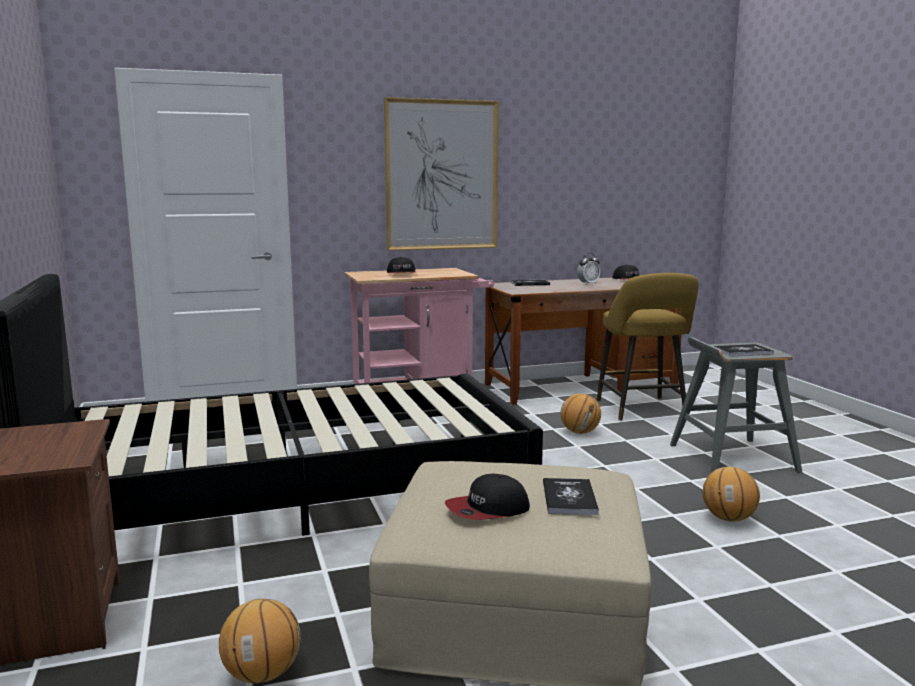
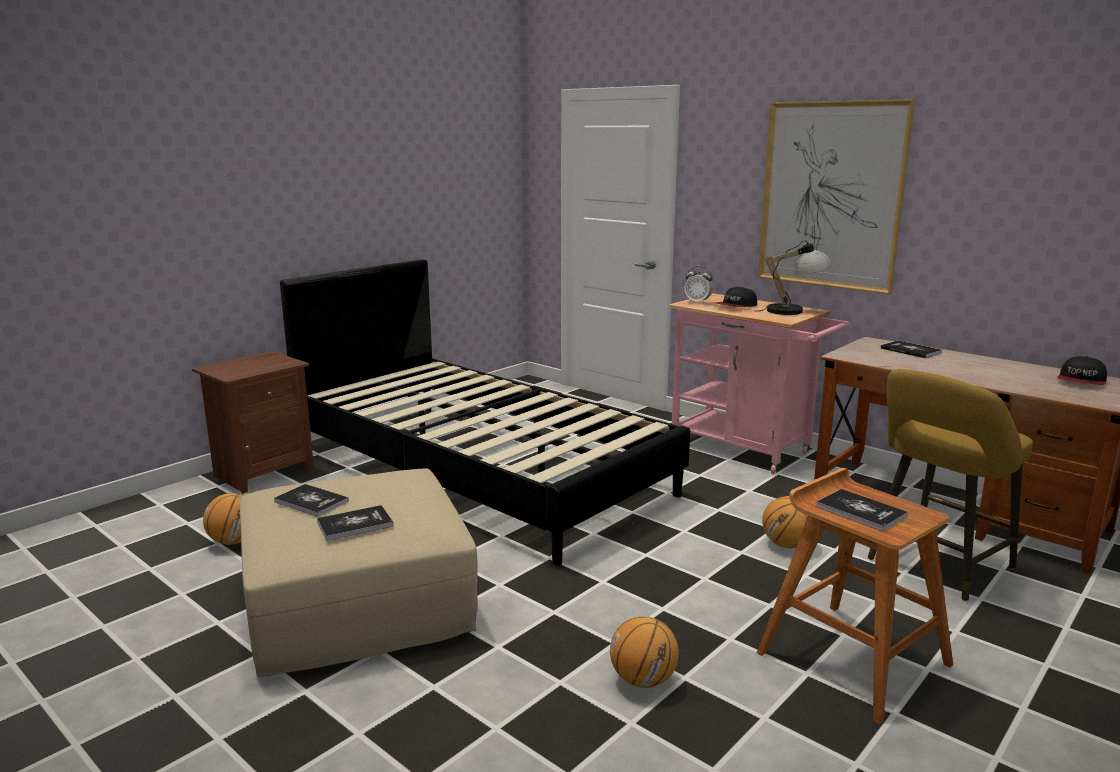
camera: 60 degrees right, 5 degrees up
cap [445,474,530,520] -> book [274,484,349,517]
alarm clock [577,253,600,284] -> alarm clock moved to [684,266,713,304]
grey stool [670,337,802,474] -> brown stool [757,468,953,725]
none -> table lamp [755,240,832,315]

